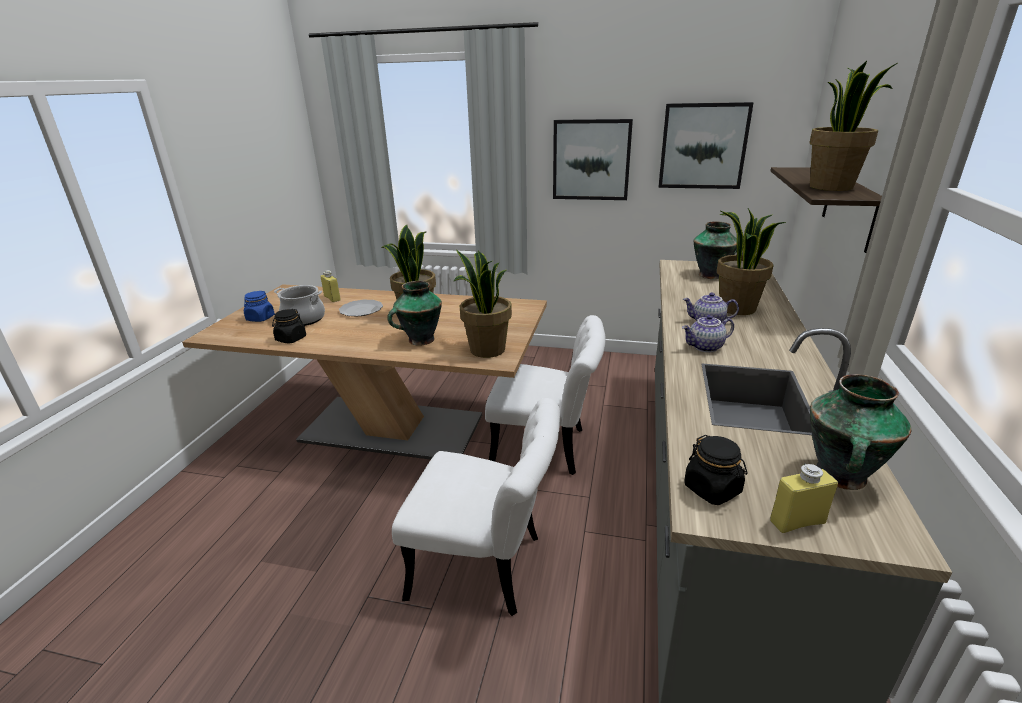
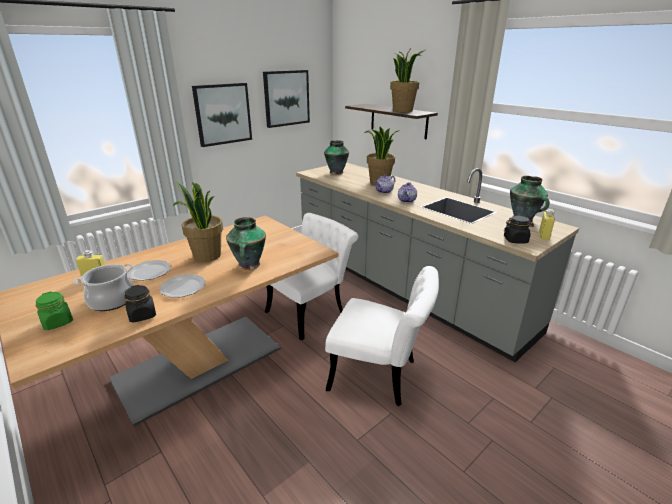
camera: 55 degrees left, 0 degrees up
blue jar [244,291,275,322] -> green jar [36,291,73,330]
white chair [392,398,560,616] -> white chair turned 60 degrees clockwise [325,266,439,406]
potted plant [453,250,512,358] -> none
none -> plate [159,274,206,298]

